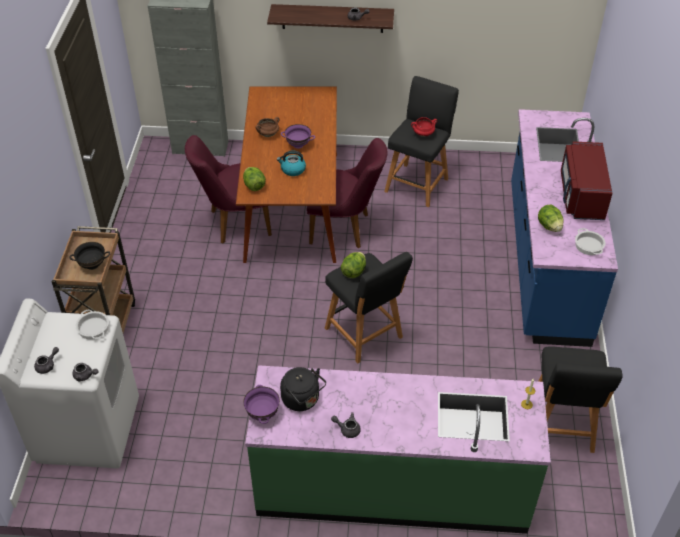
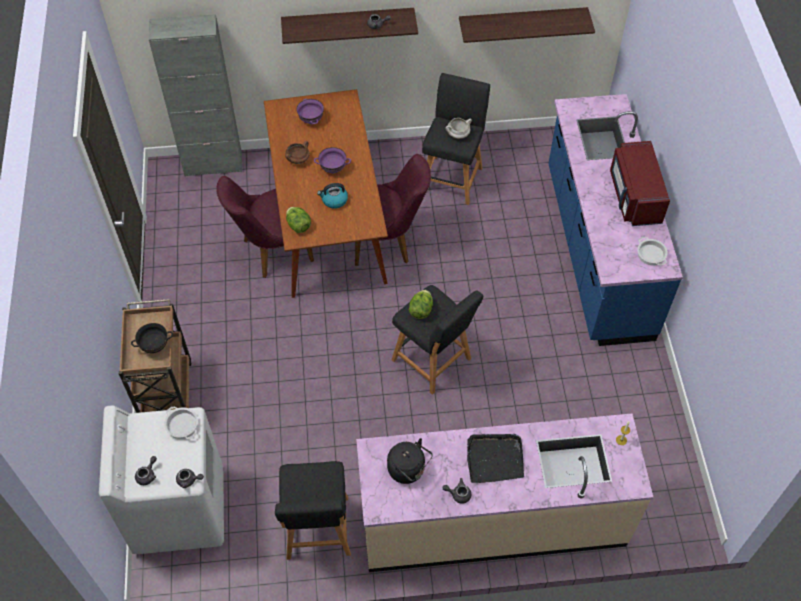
camera: 10 degrees left, 10 degrees up
purple bowl [243,385,280,424] -> purple bowl moved to [297,99,324,124]
green counter [245,365,551,534] -> beige counter [356,414,653,572]
red cooking pot [411,117,437,137] -> white cooking pot [445,118,472,139]
lettuce [538,205,563,232] -> none
black stool [538,346,623,453] -> black stool moved to [275,461,351,560]
none -> shelf [459,7,595,43]
none -> black tray [467,434,524,483]

